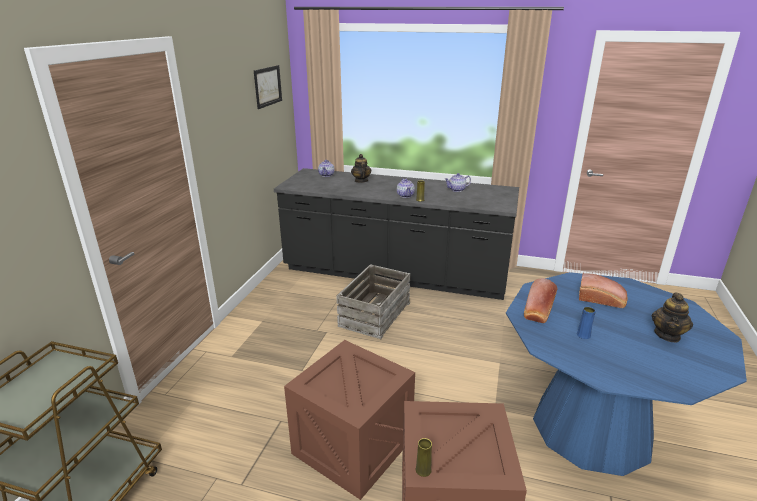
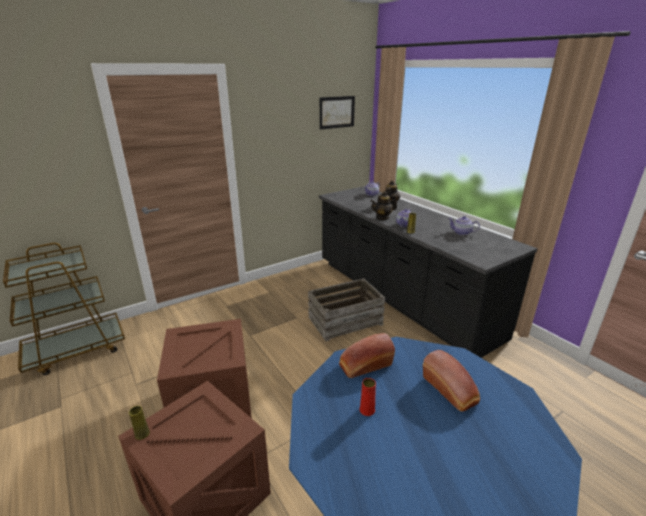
camera: 40 degrees right, 0 degrees up
blue vase [577,307,596,339] -> red vase [360,378,376,416]
teapot [652,292,693,342] -> teapot moved to [370,191,397,220]

